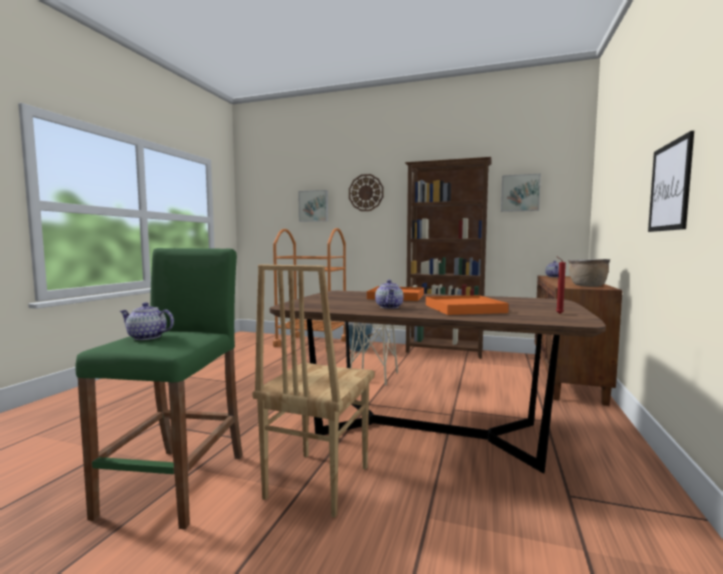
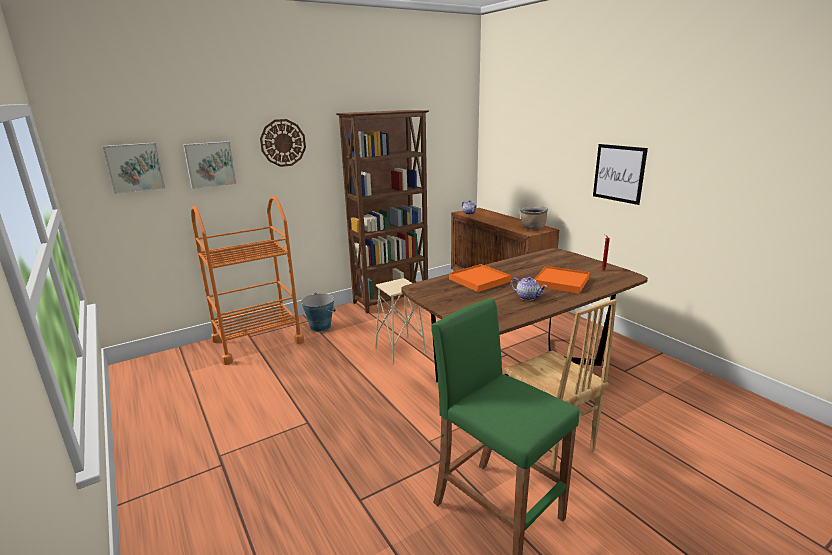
camera: 50 degrees left, 15 degrees up
teapot [120,302,174,340] -> none
picture [501,174,541,212] -> picture moved to [103,143,165,194]

